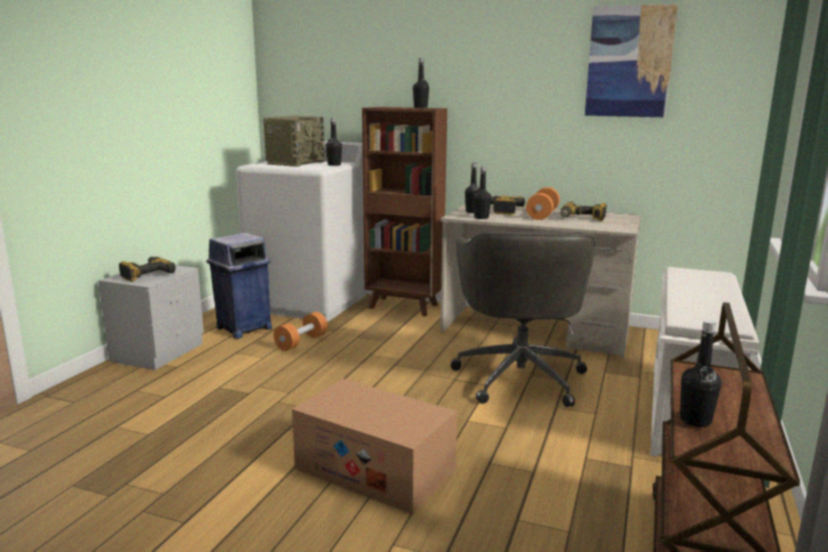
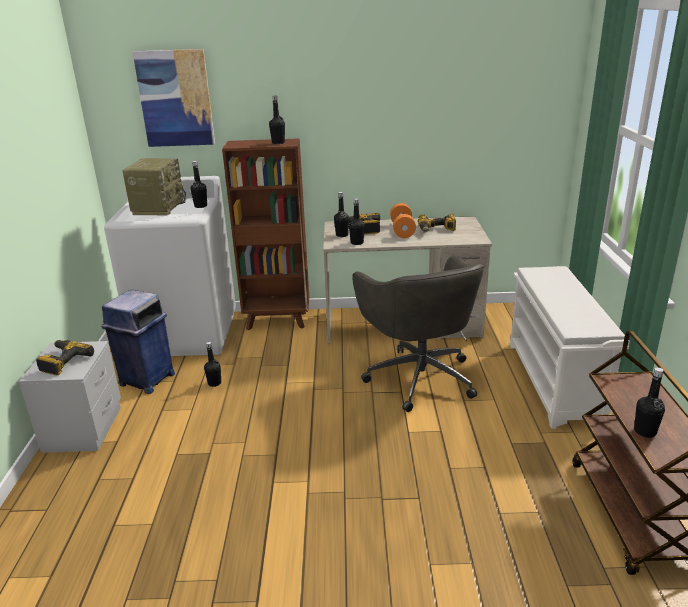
camera: 20 degrees left, 10 degrees up
orange dumbbell [274,312,328,351] -> black bottle [204,342,221,387]
cardboard box [292,379,457,514] -> none
picture [585,4,678,117] -> picture moved to [133,49,215,147]

